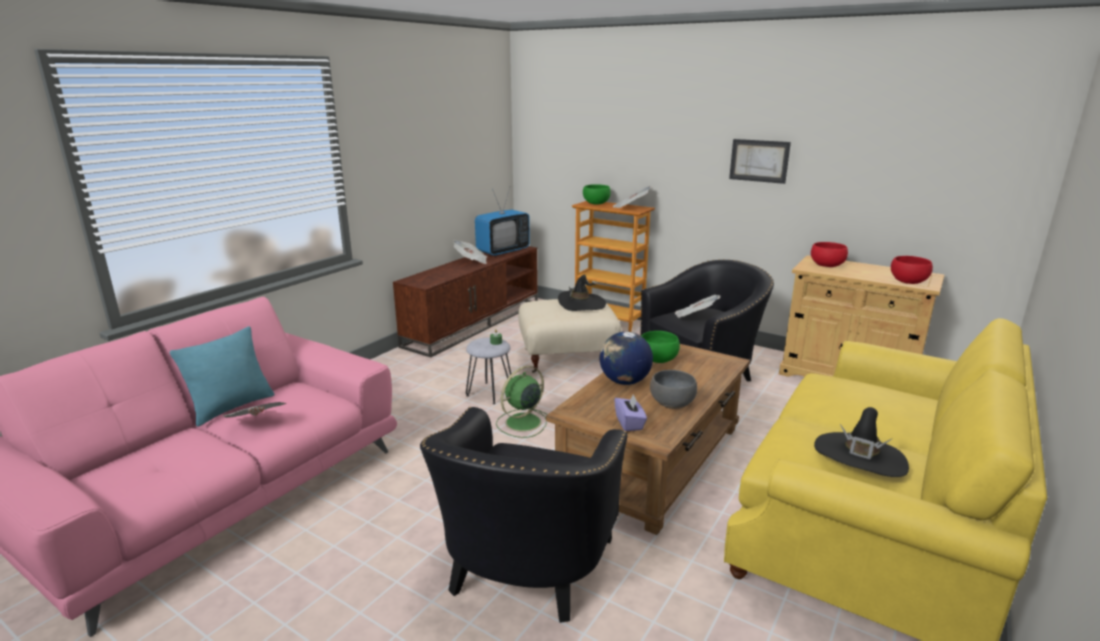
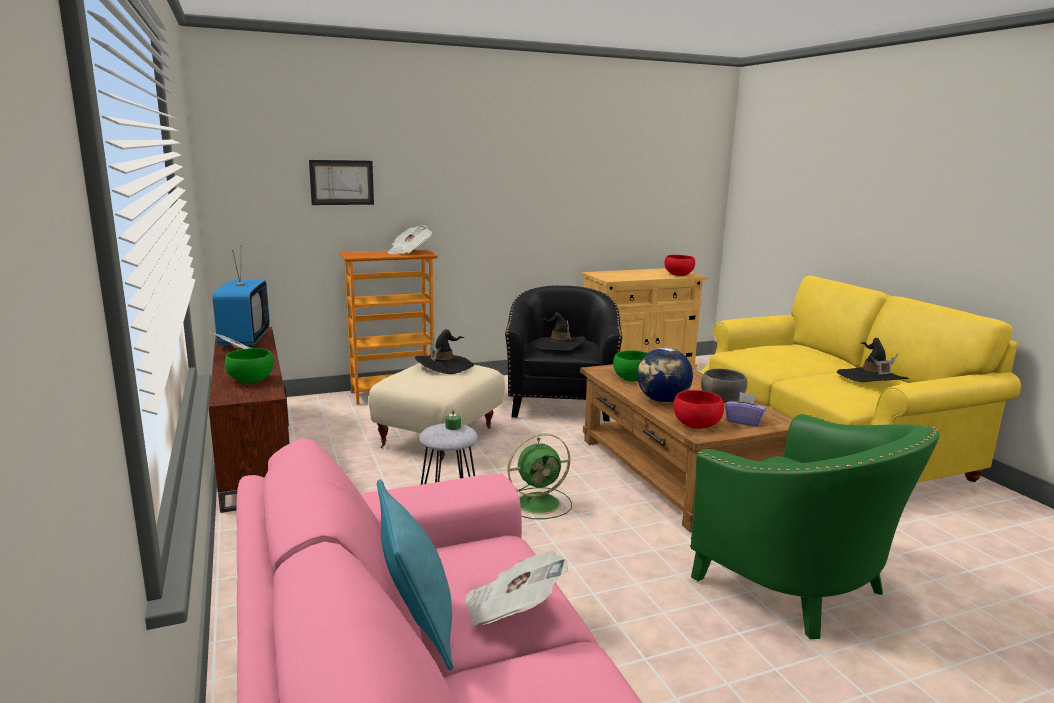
camera: 55 degrees left, 5 degrees down
black armchair [420,407,628,623] -> green armchair [690,414,940,639]
green fan [496,366,548,438] -> green fan turned 105 degrees counterclockwise [508,433,572,519]
green bowl [583,184,611,204] -> green bowl moved to [225,348,274,383]
newspaper [675,295,720,318] -> black hat [532,312,586,350]
picture [729,139,791,184] -> picture moved to [309,160,374,205]
red bowl [811,242,848,267] -> red bowl moved to [673,390,724,429]

